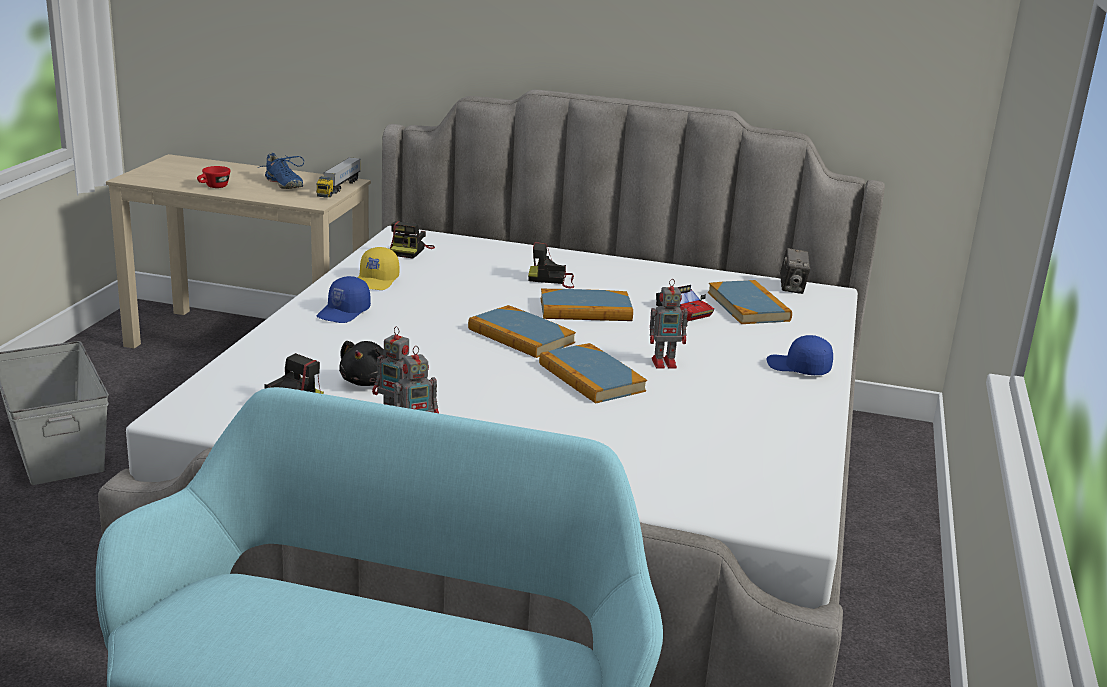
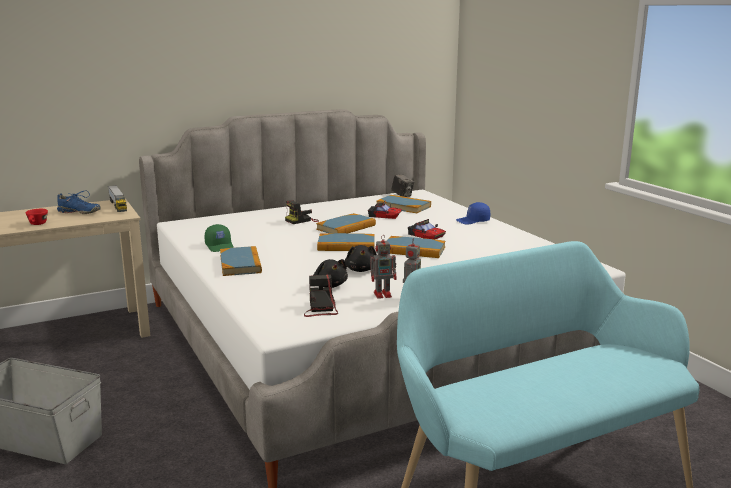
camera: 40 degrees left, 5 degrees down
blue cap [317,276,371,323] -> book [220,246,262,276]
yellow cap [358,247,399,290] -> green cap [205,224,234,252]
camera [390,221,435,259] -> none
toy robot [650,279,688,369] -> toy car [408,219,446,239]
none -> black plush toy [345,245,377,272]

